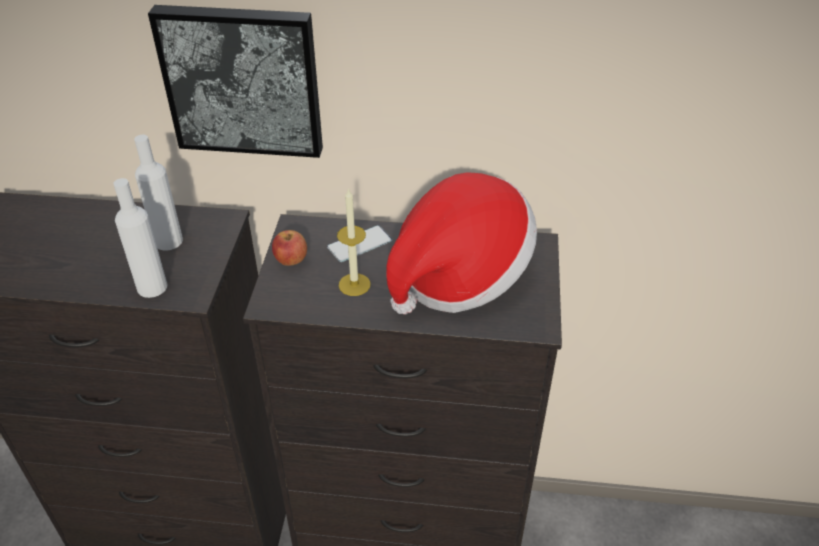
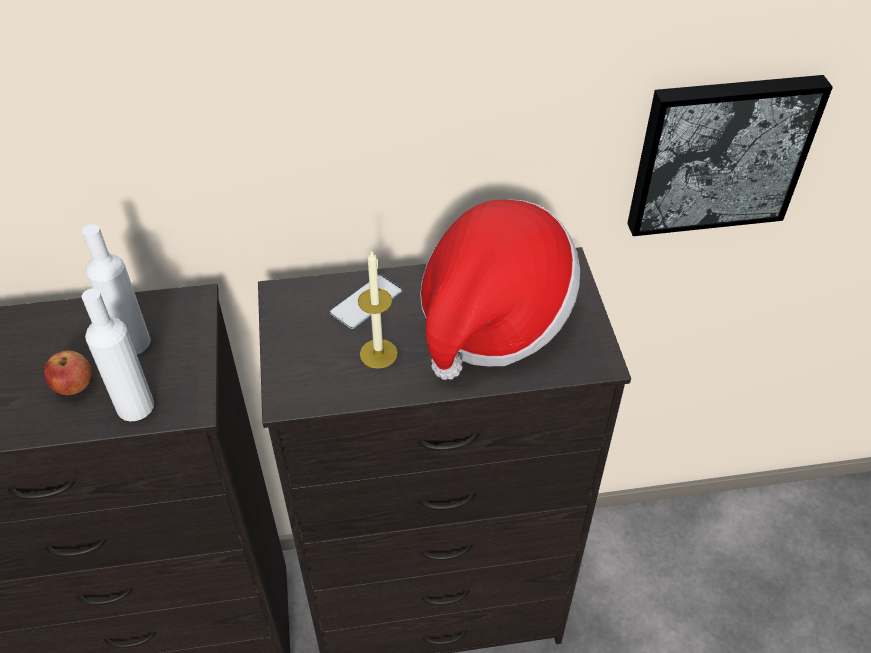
camera: 15 degrees left, 5 degrees up
picture [148,5,323,158] -> picture moved to [627,75,833,236]
apple [272,230,307,266] -> apple moved to [44,351,92,395]

